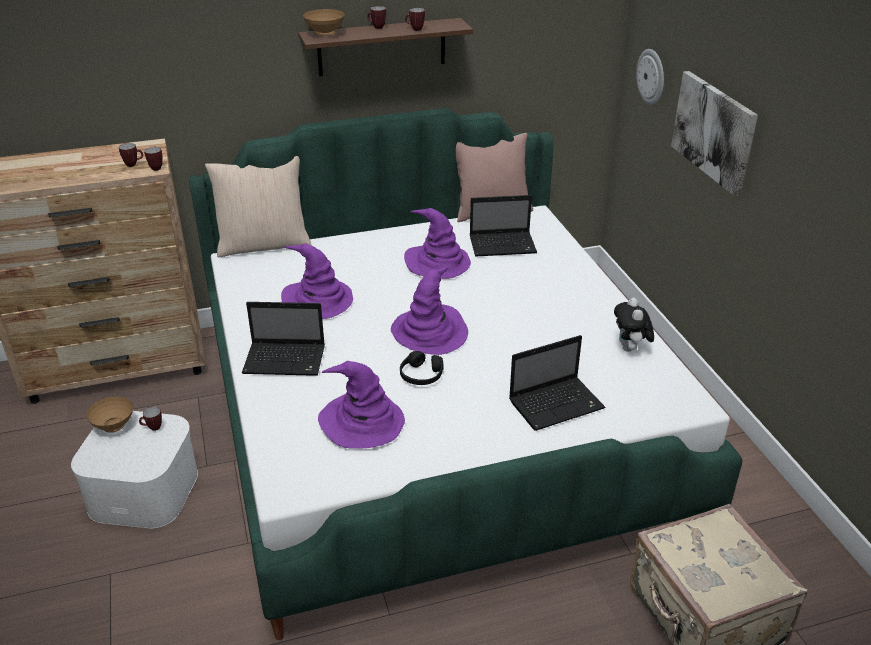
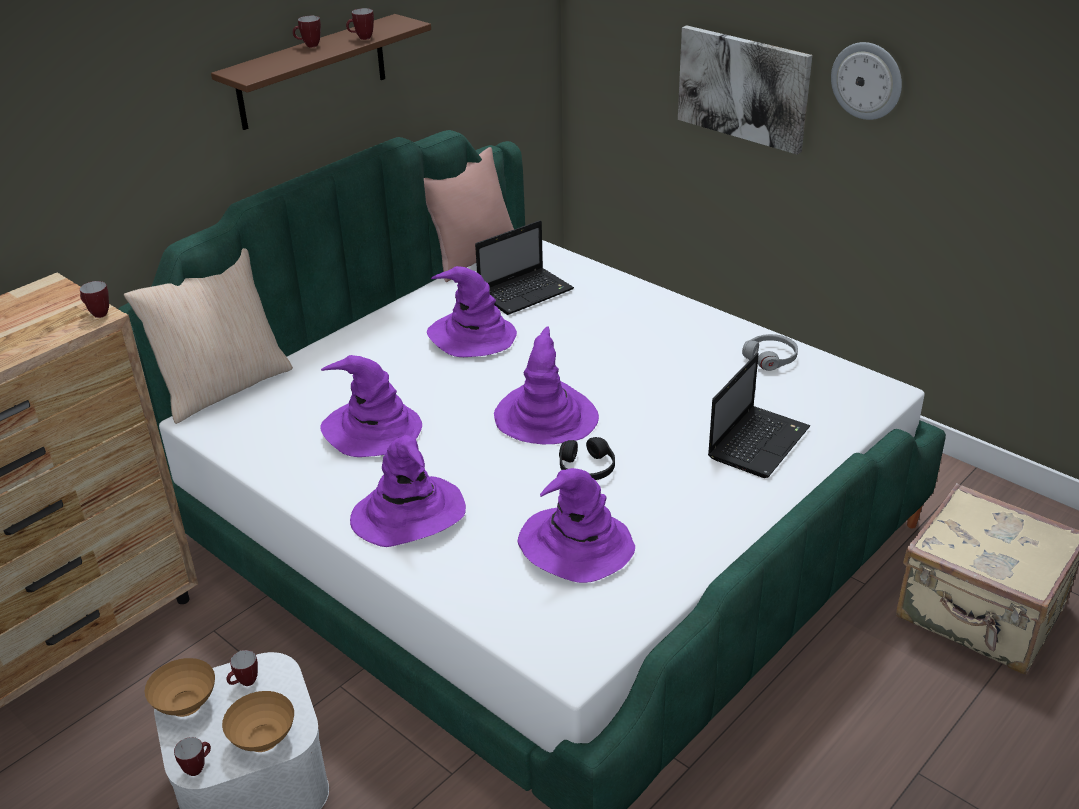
camera: 30 degrees left, 0 degrees up
mug [119,143,143,167] -> mug moved to [174,737,211,776]
laptop [242,302,325,376] -> purple hat [350,435,466,547]
brown bowl [303,9,345,36] -> brown bowl moved to [222,691,294,752]
plush toy [614,298,654,352] -> grey headphones [742,334,798,371]
wall clock [636,49,664,105] -> wall clock moved to [831,42,902,120]

